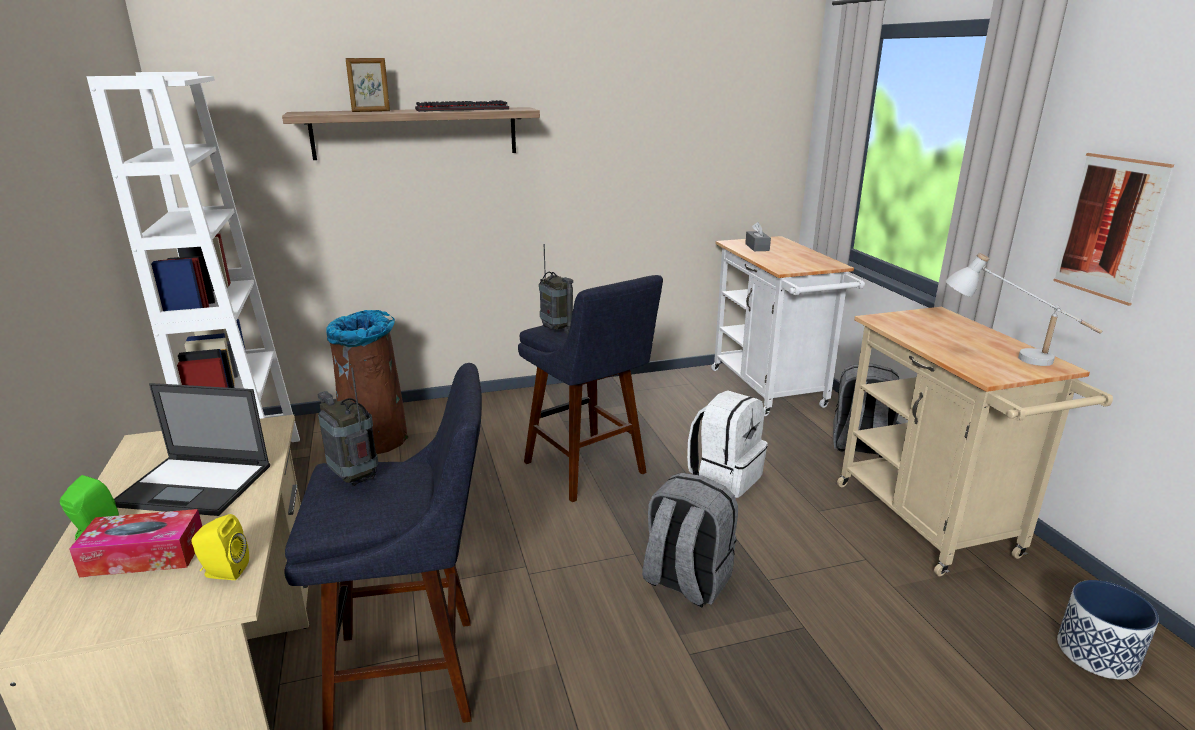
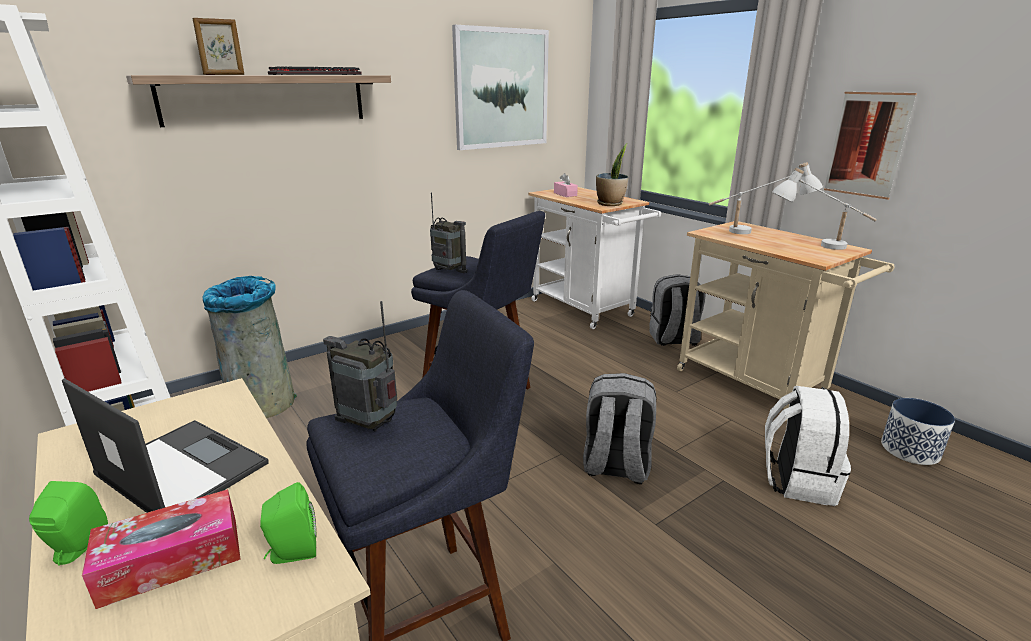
camera: 20 degrees left, 0 degrees up
laptop [114,383,270,516] -> laptop turned 135 degrees counterclockwise [62,378,269,513]
yellow speaker [191,514,249,580] -> green speaker [260,482,316,564]
brown trash can [326,310,408,454] -> grey trash can [202,276,297,418]
white backpack [687,390,768,498] -> white backpack moved to [765,386,851,506]
grey tissue box [745,222,771,251] -> pink tissue box [554,173,578,197]
none -> picture [452,25,549,150]
none -> potted plant [596,143,628,206]
none -> white table lamp [709,162,823,234]

